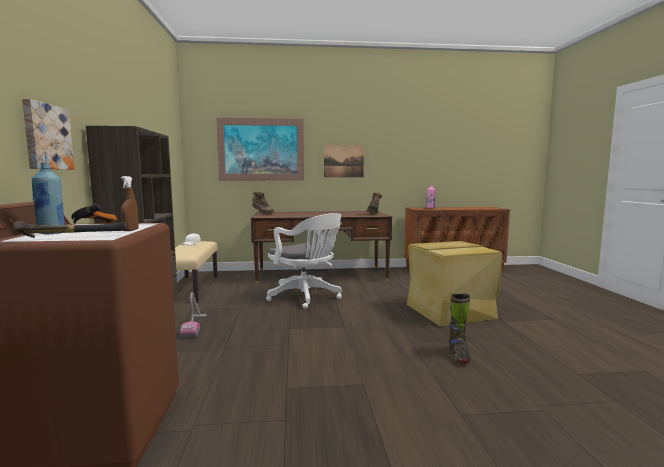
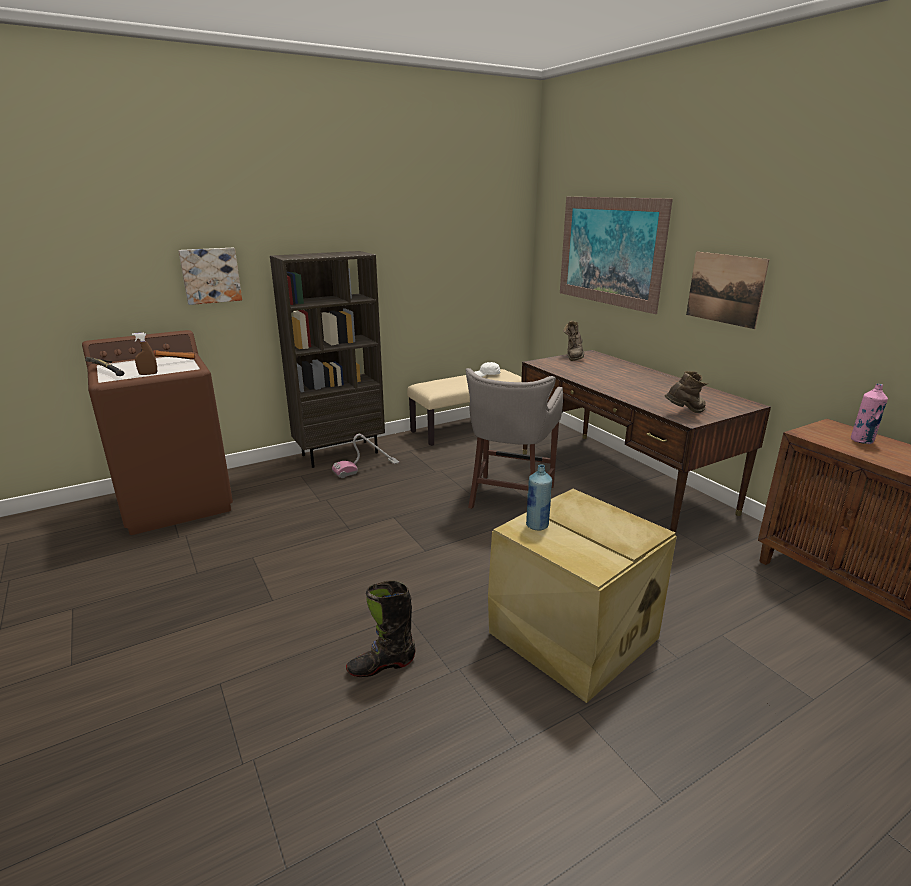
camera: 65 degrees right, 15 degrees up
blue bottle [32,163,65,234] -> blue bottle moved to [526,464,552,531]
white office chair [266,213,342,309] -> grey stool [466,368,563,509]

